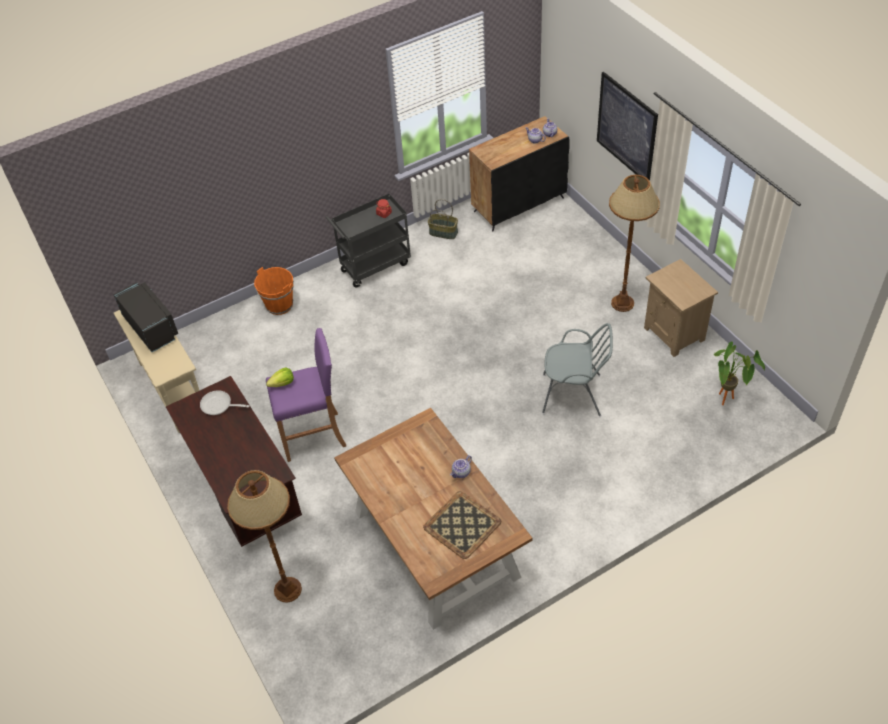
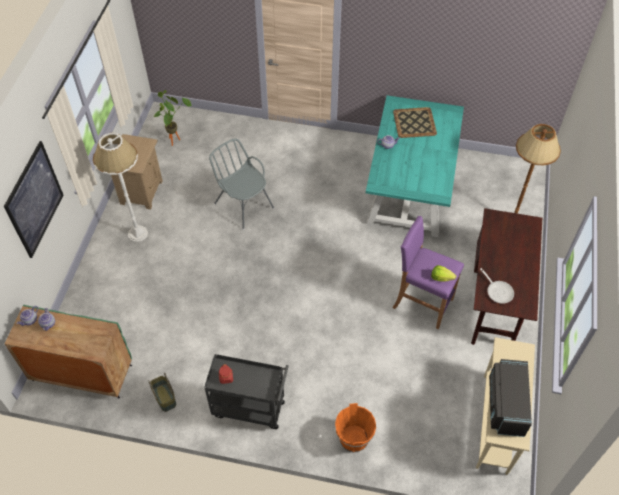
camera: 140 degrees left, 5 degrees up
brown dining table [334,408,533,630] -> turquoise dining table [366,95,464,237]
black cabinet [469,116,570,231] -> green cabinet [4,305,132,398]
brown floor lamp [609,175,660,312] -> white floor lamp [93,133,148,242]

